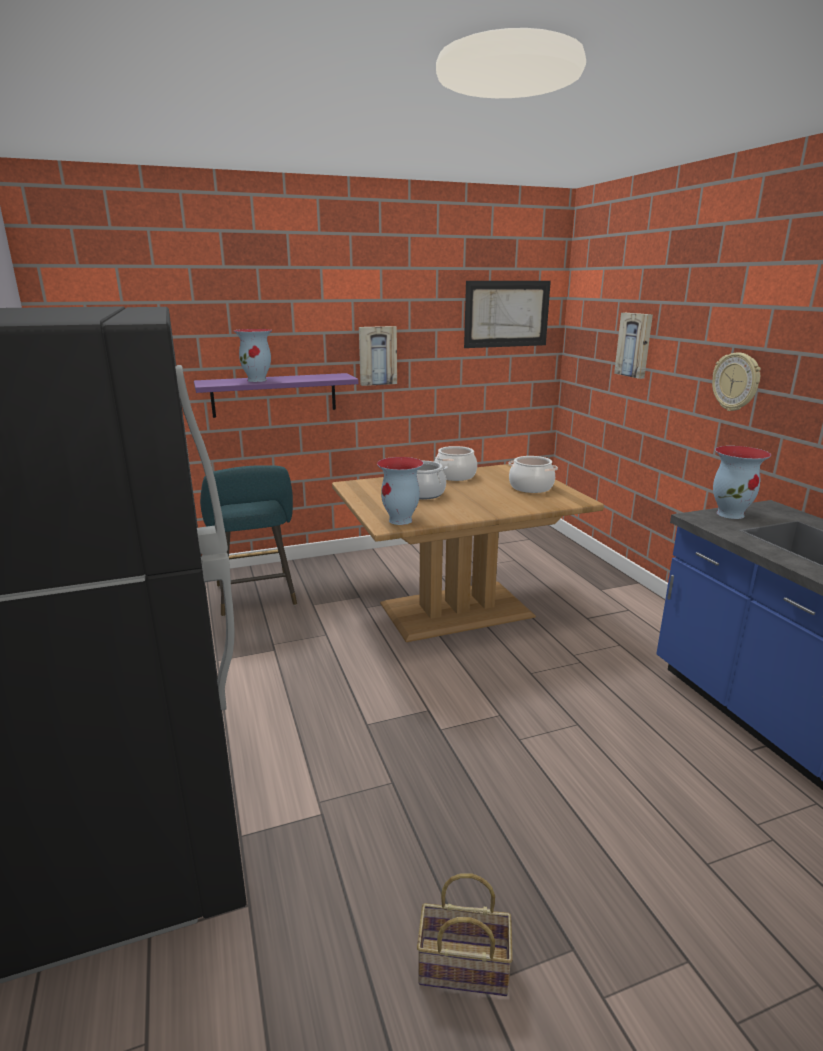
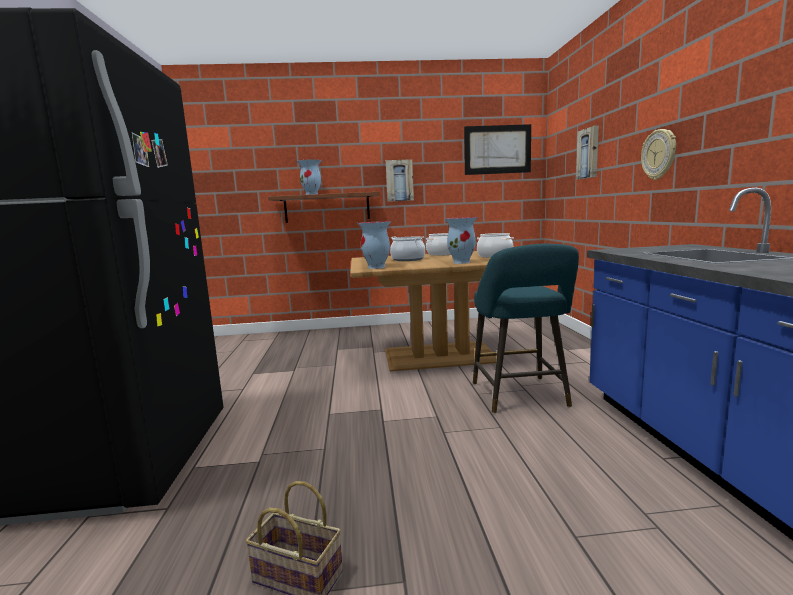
camera: 15 degrees right, 10 degrees down
purple shelf [194,373,359,418] -> brown shelf [268,192,380,223]
turquoise stool [200,465,297,616] -> turquoise stool moved to [473,244,579,413]
vase [713,446,771,519] -> vase moved to [444,217,478,264]

